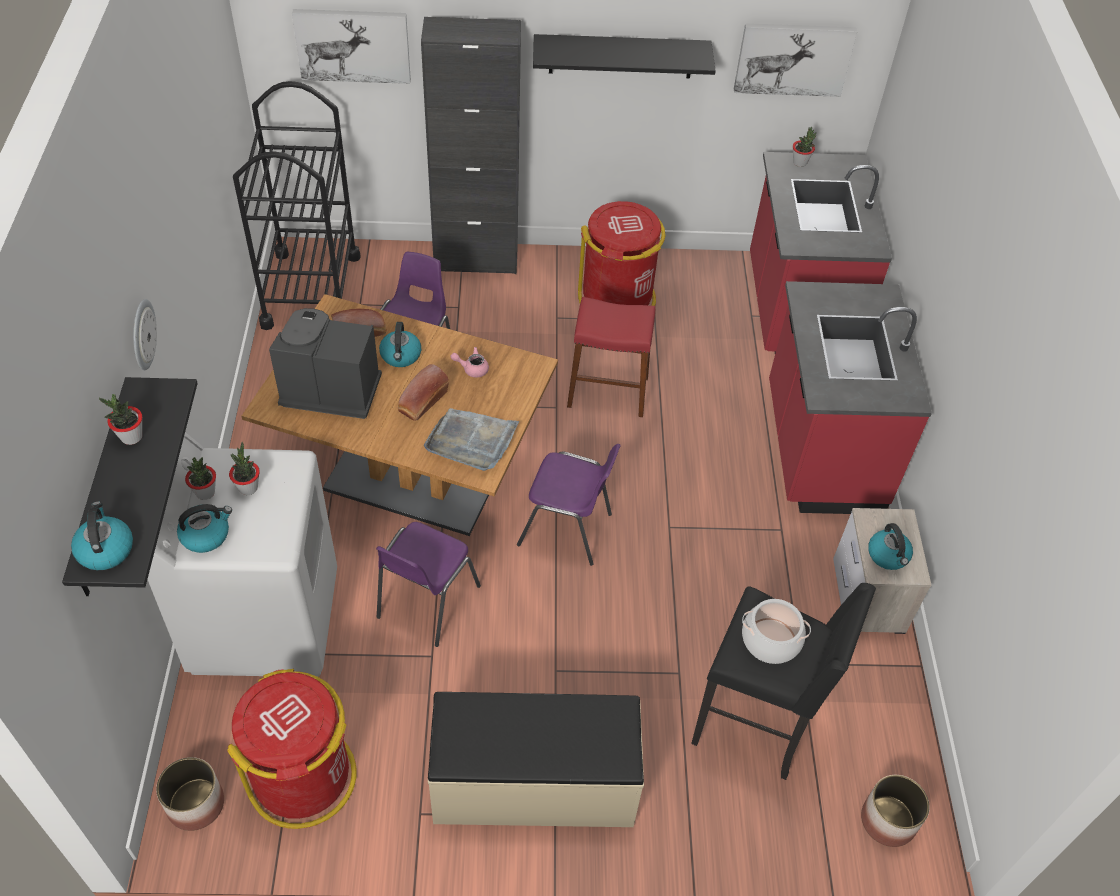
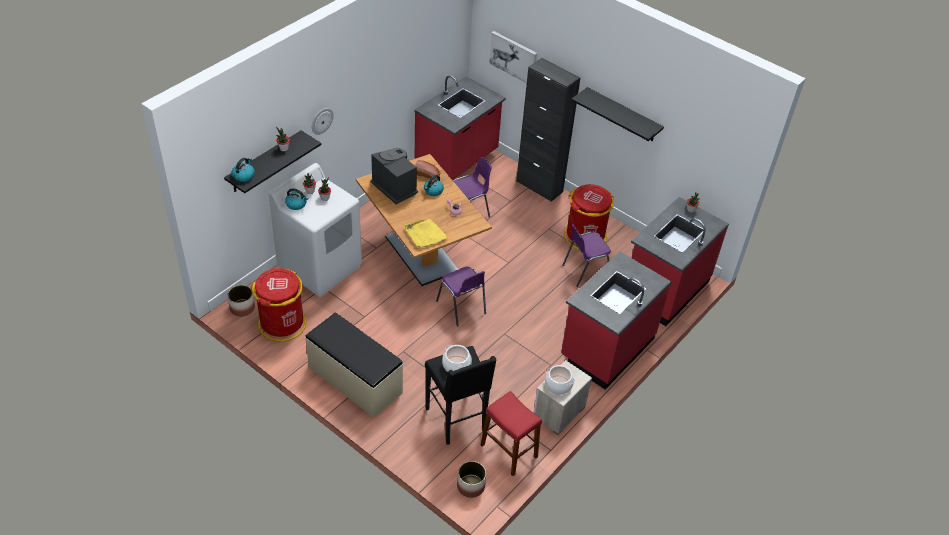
camera: 40 degrees right, 5 degrees down
black cart [233,81,361,330] -> red counter [414,75,506,180]
purple chair [376,522,481,647] -> purple chair moved to [563,224,611,287]
bread [398,364,449,421] -> none
grey tray [424,408,519,471] -> yellow tray [405,219,449,247]
red stool [567,297,655,417] -> red stool moved to [481,391,542,476]
picture [734,23,857,97] -> none
kettle [868,523,913,570] -> cooking pot [545,365,575,395]

